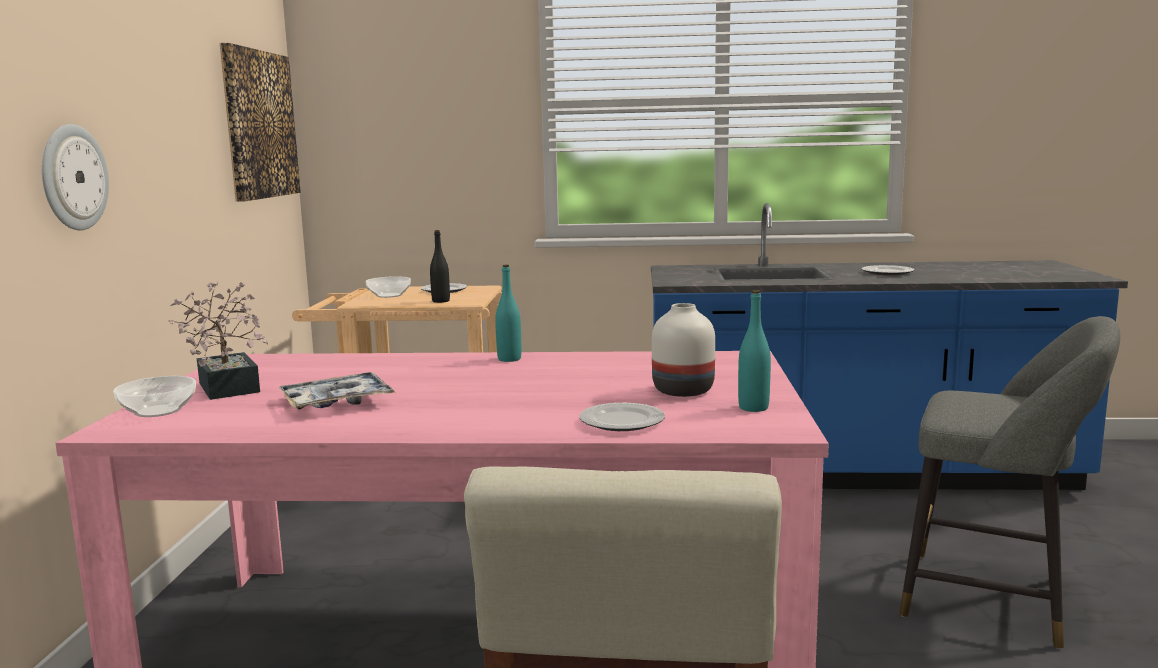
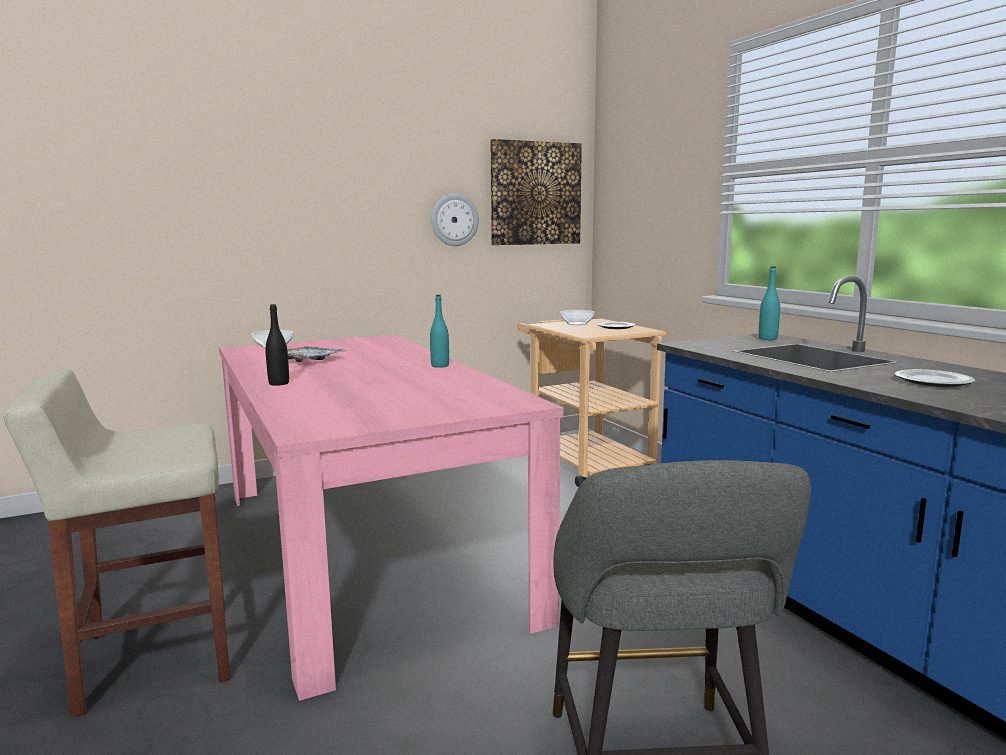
camera: 60 degrees right, 0 degrees up
wall clock [42,124,109,230] -> wall clock moved to [431,194,479,246]
potted plant [168,281,268,400] -> none
black bottle [430,230,450,303] -> black bottle moved to [266,304,289,386]
plate [579,403,665,431] -> none
white vase [652,303,715,397] -> none
turquoise bottle [738,290,771,412] -> turquoise bottle moved to [759,266,780,340]

